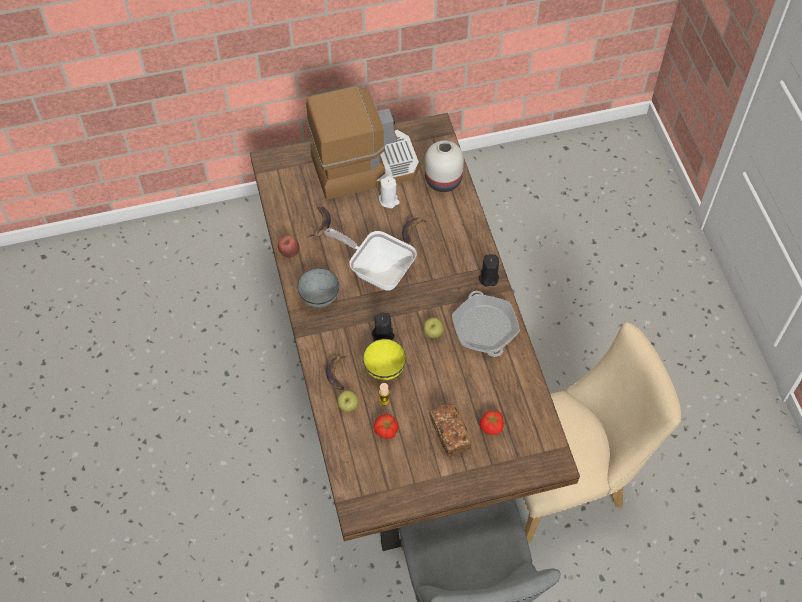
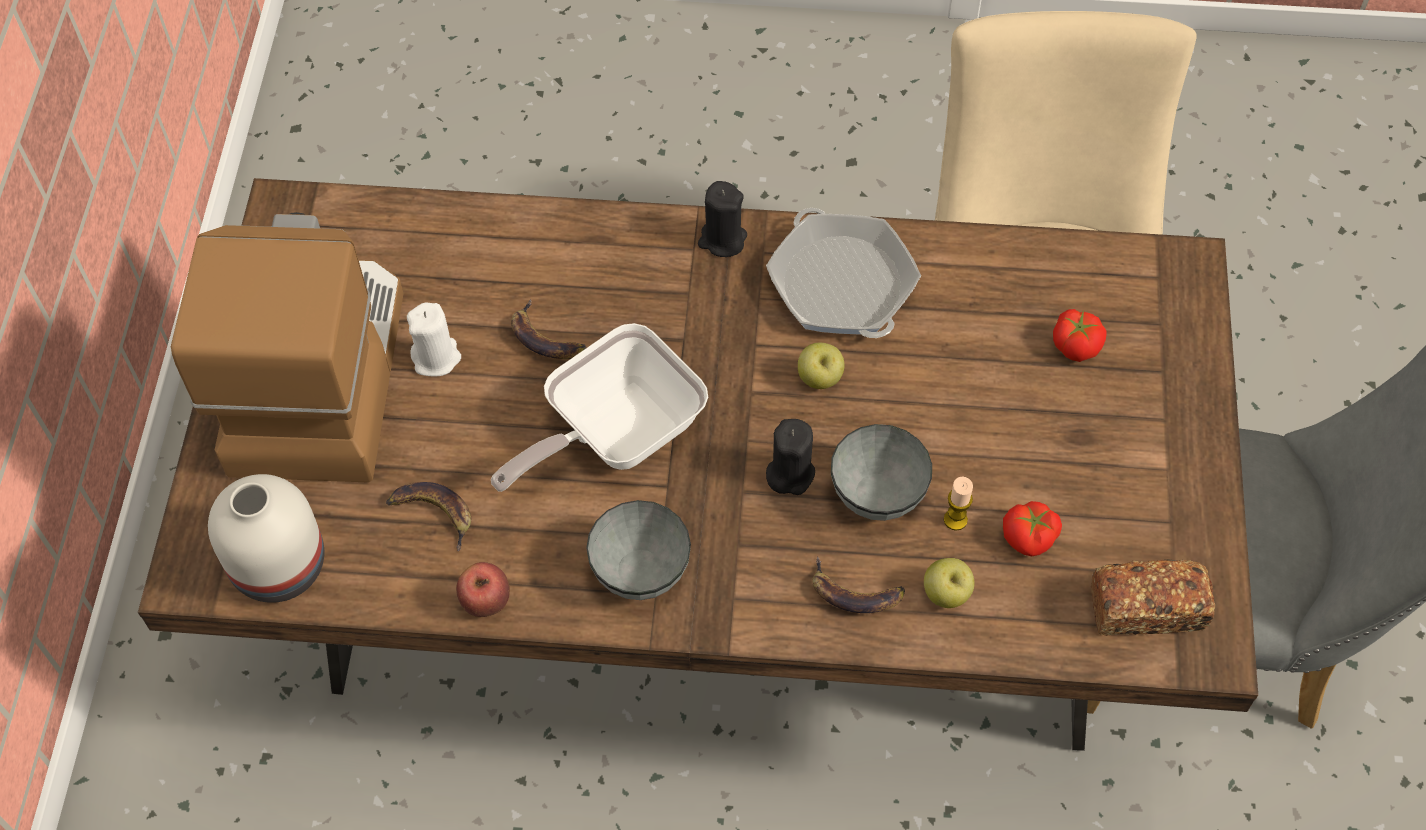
camera: 70 degrees left, 0 degrees up
yellow bowl [363,339,406,380] -> grey bowl [831,424,932,521]
white vase [425,141,464,192] -> white vase moved to [208,474,325,603]
bread [429,403,472,457] -> bread moved to [1091,559,1215,636]
frying pan [452,291,520,357] -> frying pan turned 120 degrees counterclockwise [766,208,921,338]

